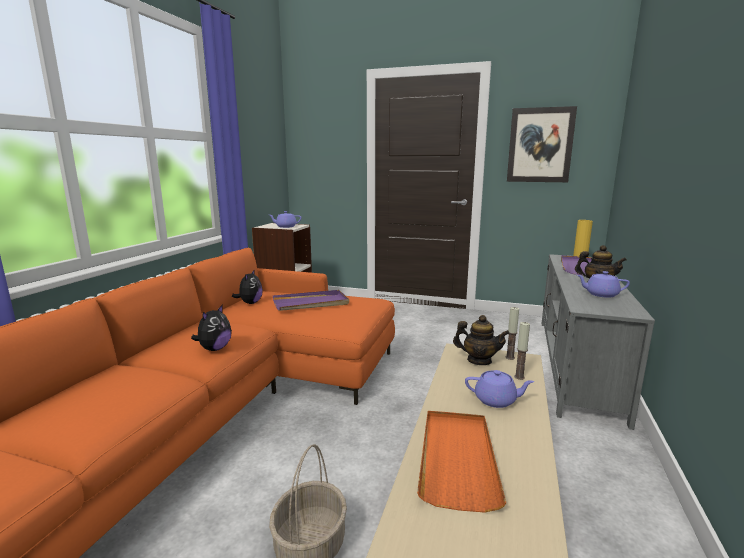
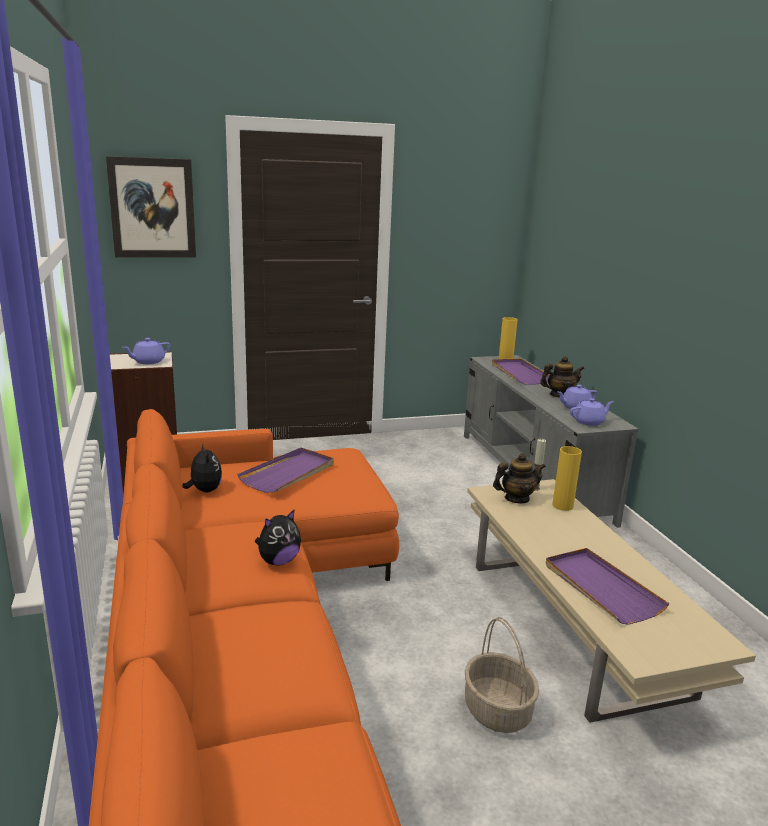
camera: 35 degrees left, 5 degrees up
plush toy [191,304,232,351] -> plush toy turned 60 degrees clockwise [255,509,301,566]
orange tray [417,411,506,513] -> purple tray [546,548,669,625]
purple teapot [465,370,534,408] -> purple teapot moved to [570,398,614,426]
picture [507,106,577,182] -> picture moved to [106,156,196,258]
candle [514,322,530,380] -> yellow vase [552,446,582,511]

